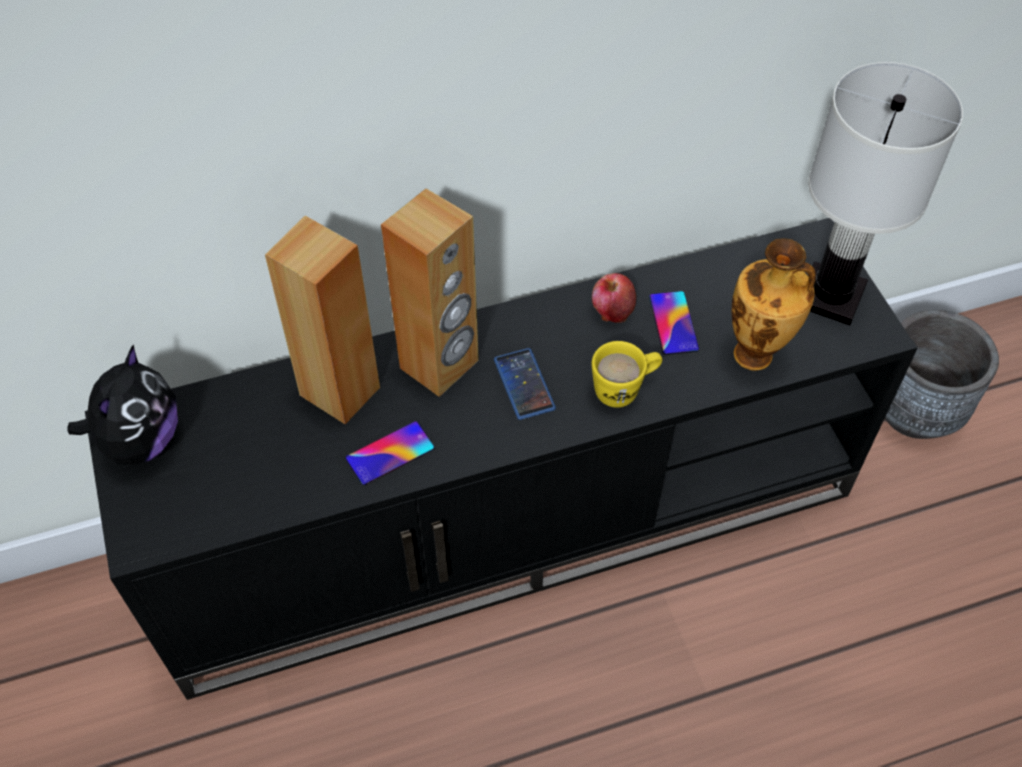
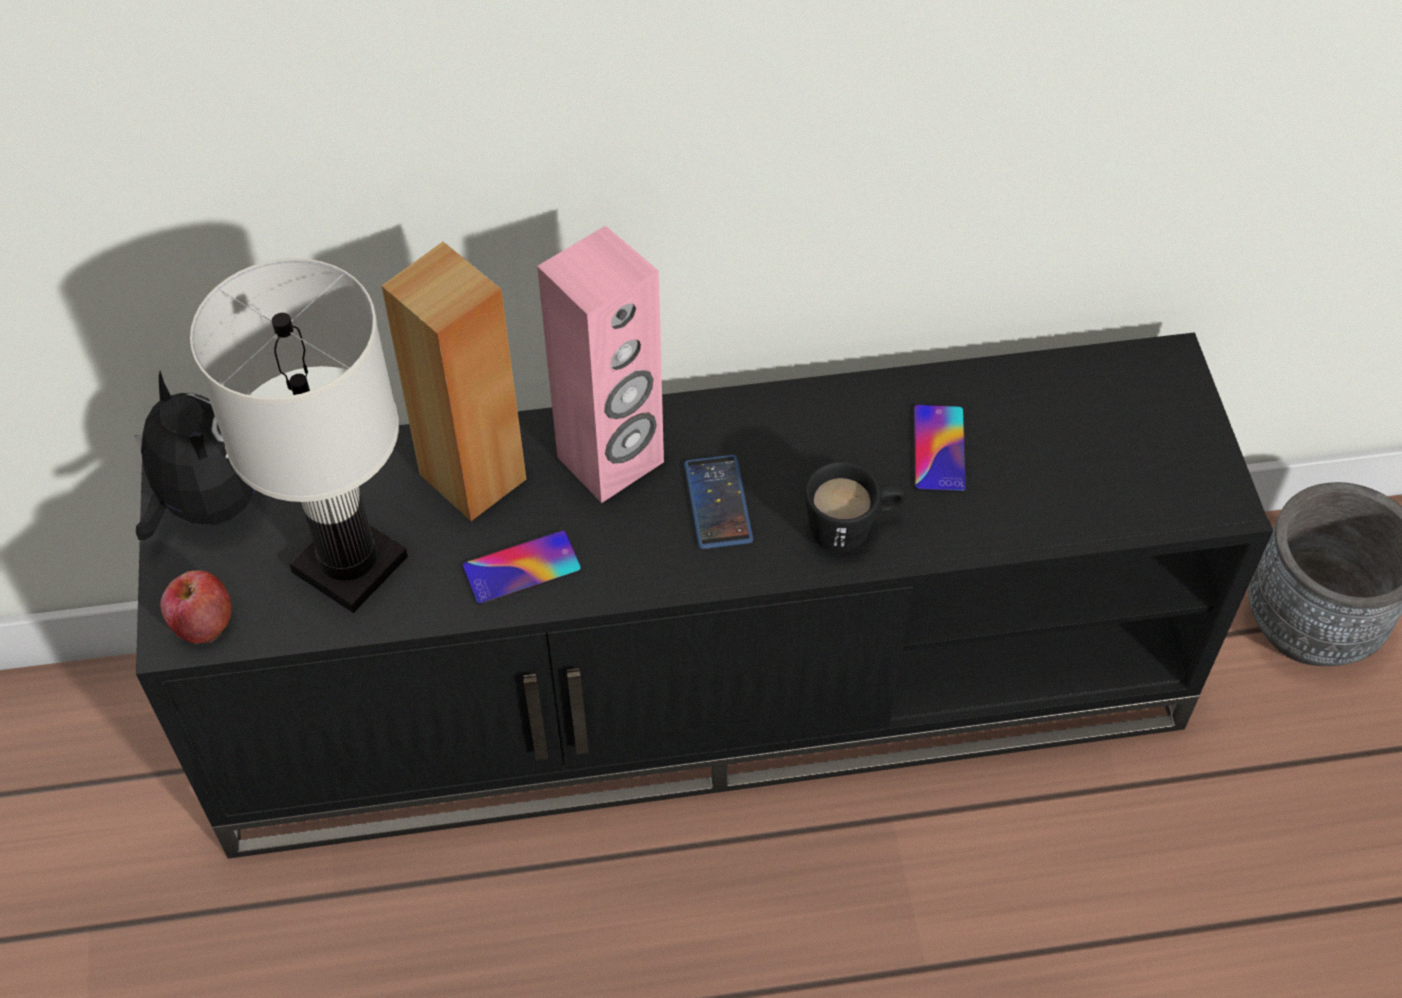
camera: 10 degrees right, 0 degrees up
plush toy [68,344,178,465] -> plush toy turned 60 degrees counterclockwise [134,371,255,540]
brown speaker [381,188,479,397] -> pink speaker [537,226,664,503]
apple [592,273,636,323] -> apple moved to [161,570,232,643]
yellow mug [592,341,662,408] -> black mug [805,462,906,552]
vase [732,238,816,371] -> none
white table lamp [808,62,963,325] -> white table lamp moved to [190,258,408,613]

